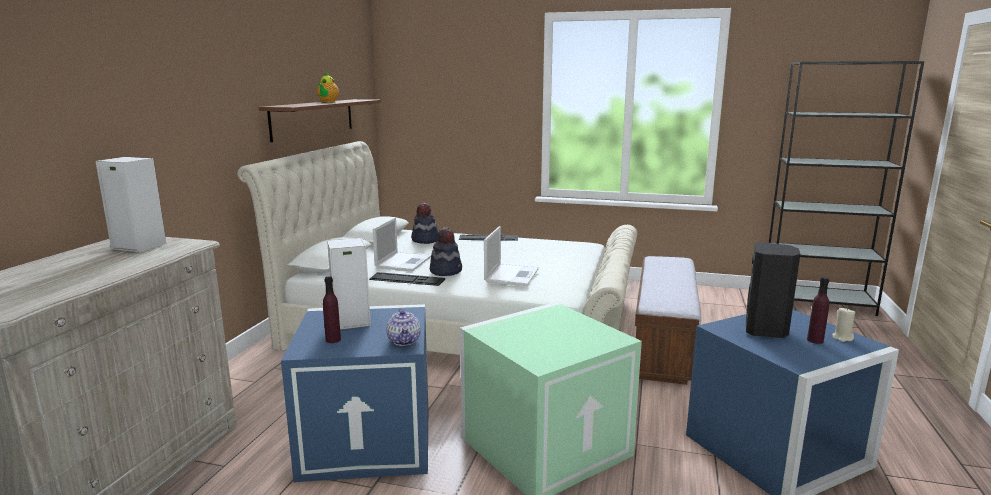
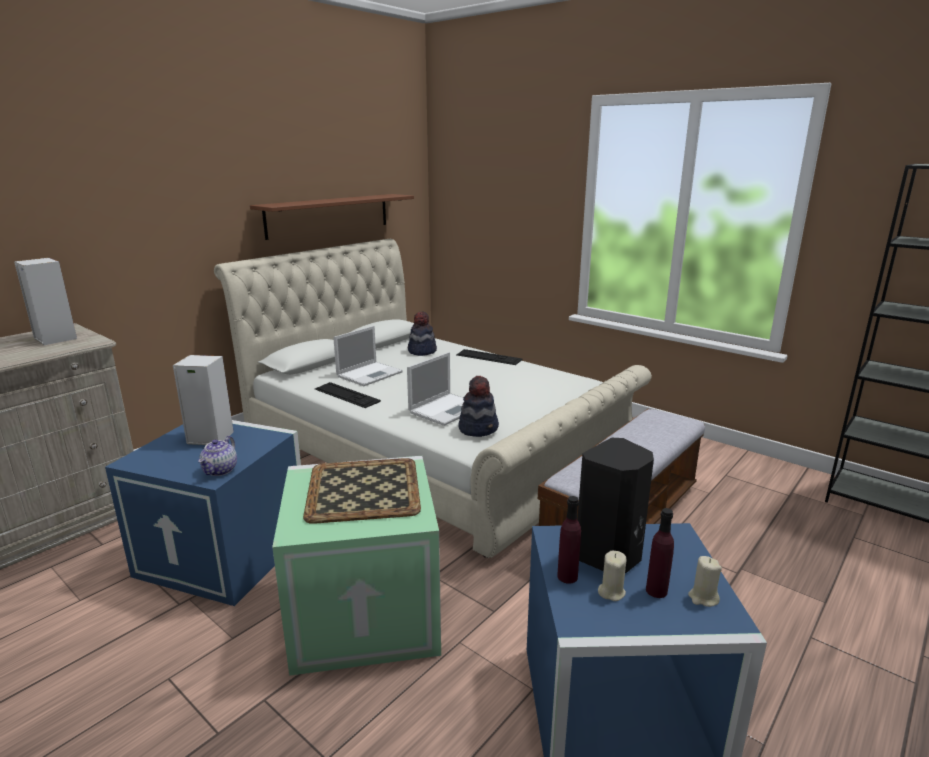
camera: 25 degrees right, 5 degrees up
teapot [317,71,339,102] -> none
purple bottle [323,276,341,343] -> purple bottle moved to [557,496,581,584]
hat [430,227,462,276] -> hat moved to [458,376,499,437]
none -> tray [303,458,421,524]
none -> beige candle [598,550,626,601]

